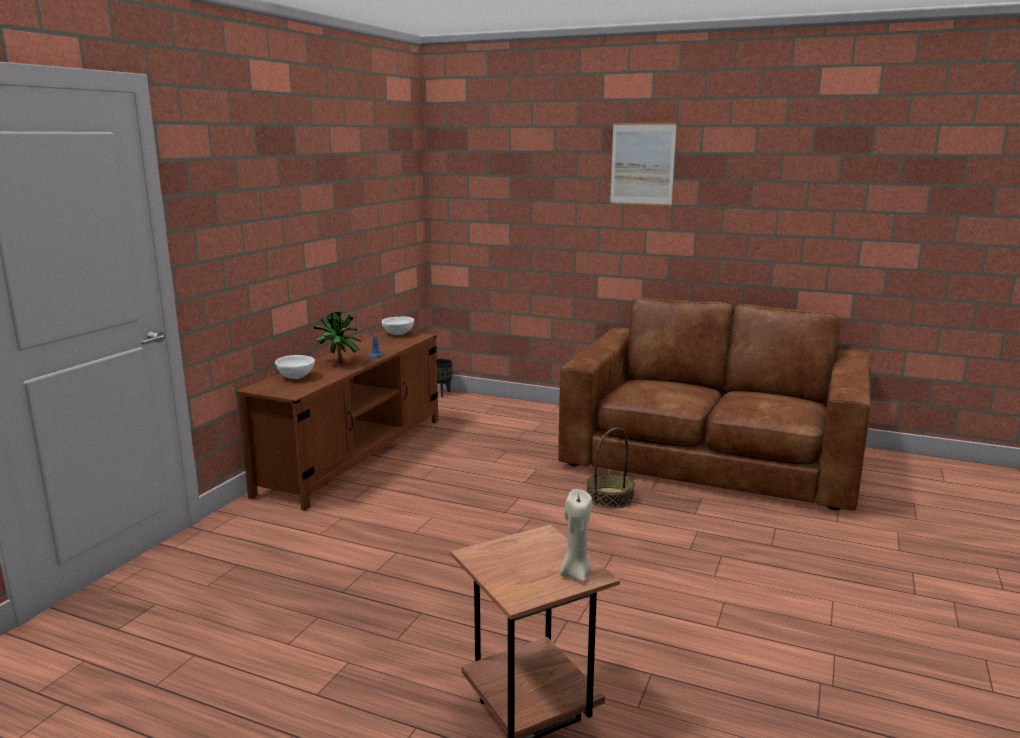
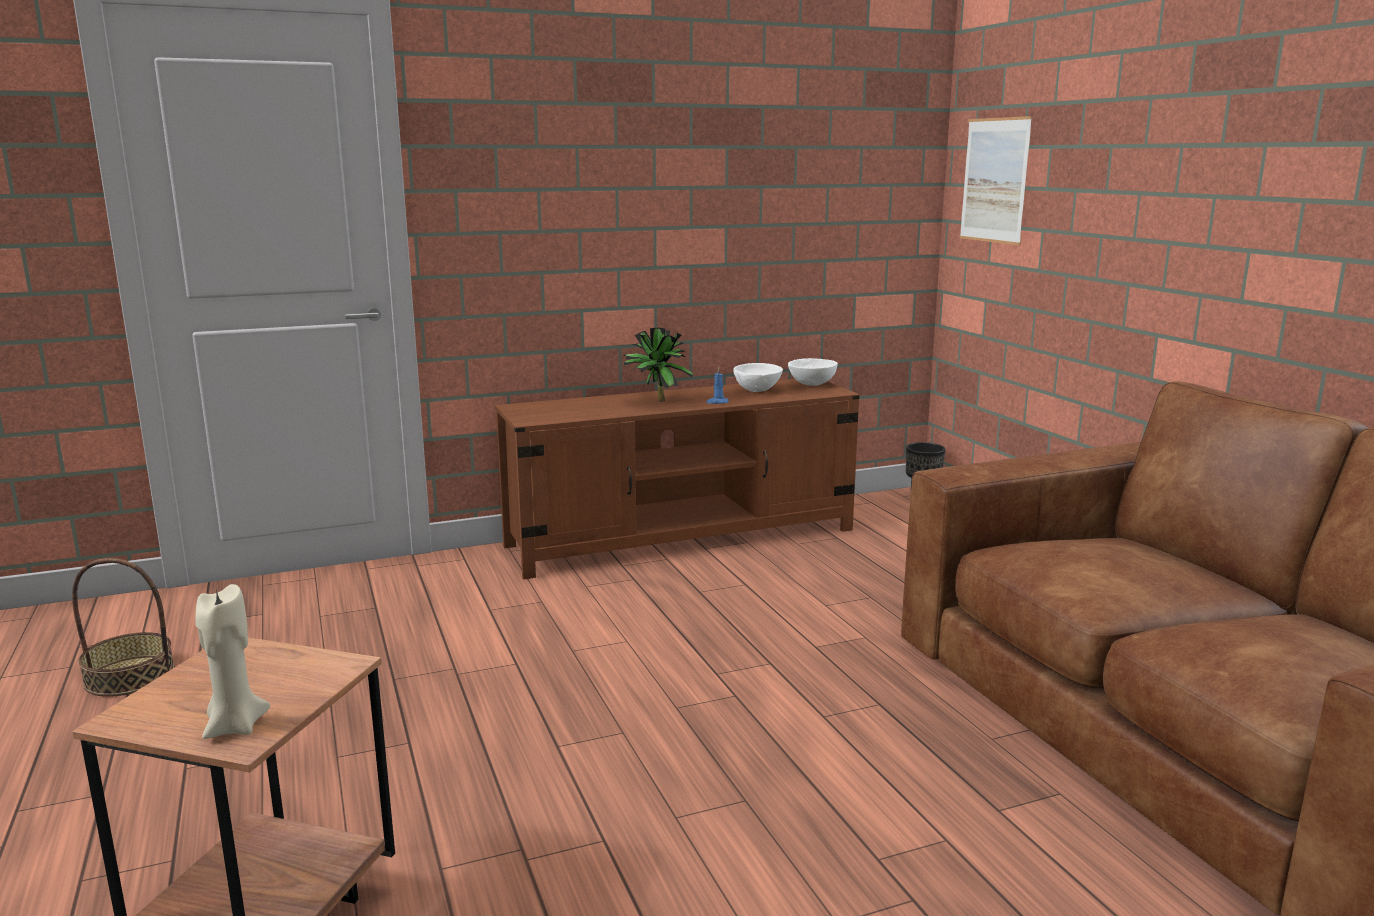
camera: 45 degrees right, 0 degrees up
white bowl [275,355,315,379] -> white bowl moved to [734,363,783,392]
basket [587,428,635,509] -> basket moved to [72,558,175,697]
picture [610,123,677,206] -> picture moved to [960,116,1033,245]

